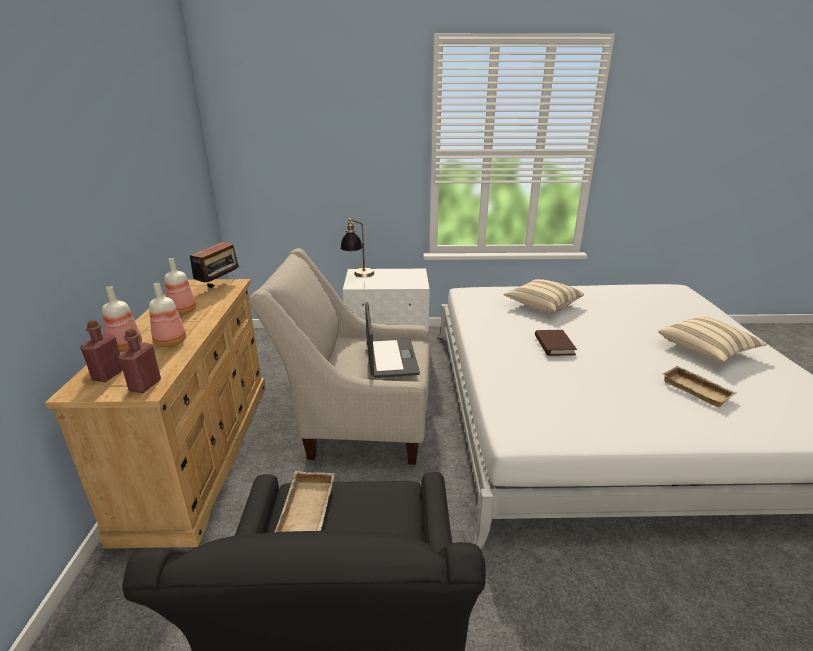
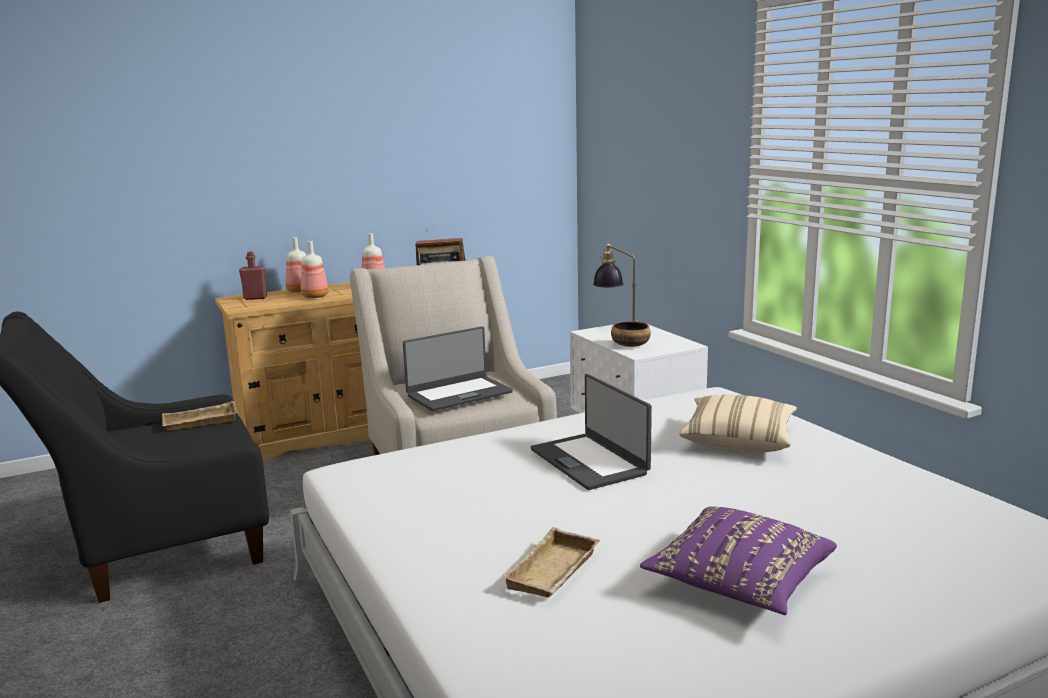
camera: 65 degrees right, 10 degrees down
red bottle [118,329,161,393] -> none
brown book [535,330,577,356] -> laptop [531,374,652,490]
beige pillow [658,316,767,362] -> purple pillow [640,506,837,615]
none -> bowl [611,322,651,347]

